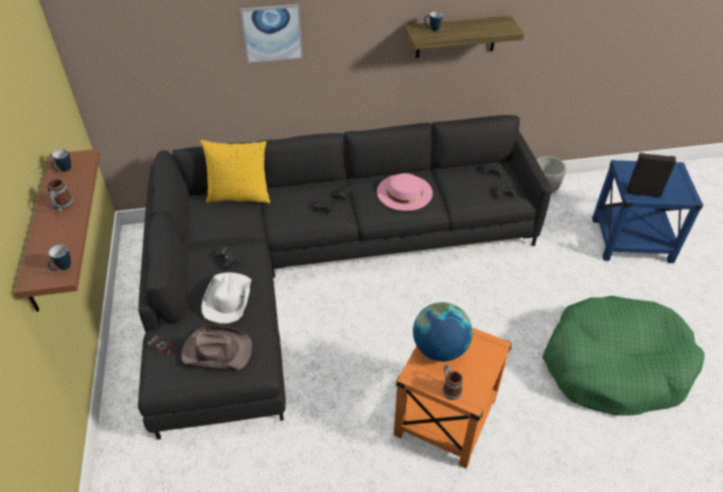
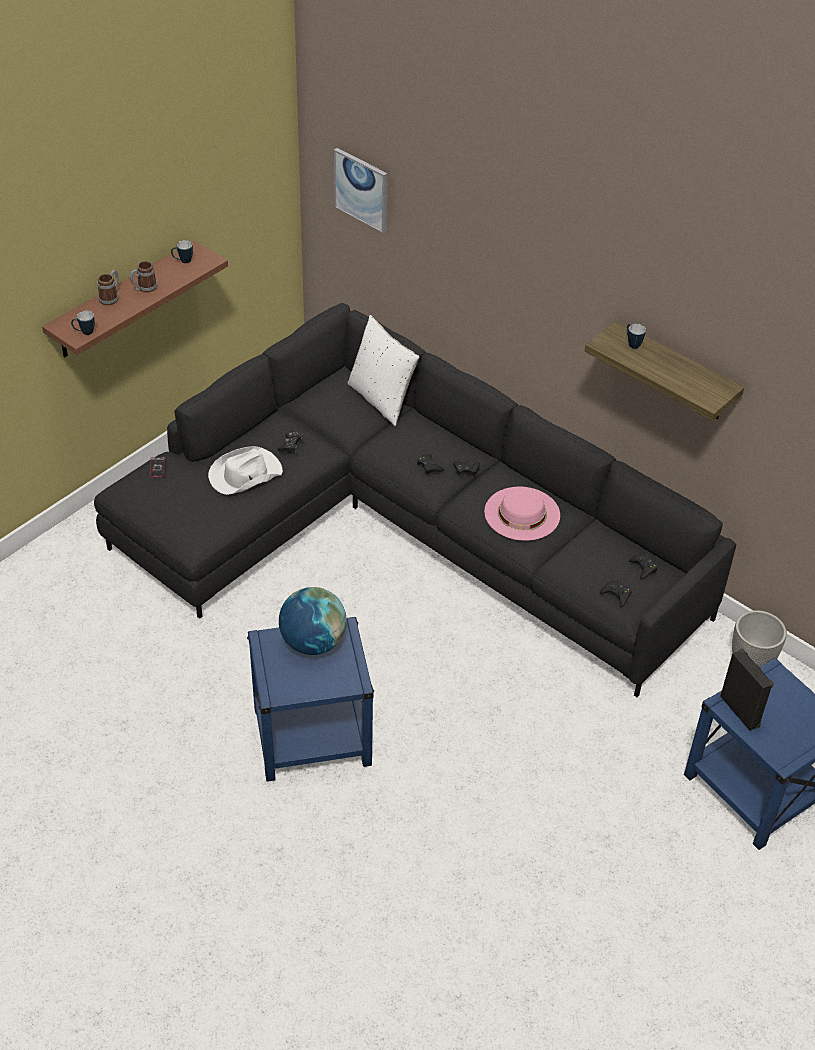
camera: 50 degrees right, 0 degrees up
brown hat [181,325,252,370] -> none
yellow pillow [200,140,270,203] -> white pillow [348,315,420,426]
picture [240,4,303,63] -> picture moved to [334,148,387,233]
orange side table [394,328,512,468] -> blue side table [247,617,374,782]
mug [443,365,463,400] -> mug moved to [98,270,119,306]
green dog bed [542,296,705,415] -> none

